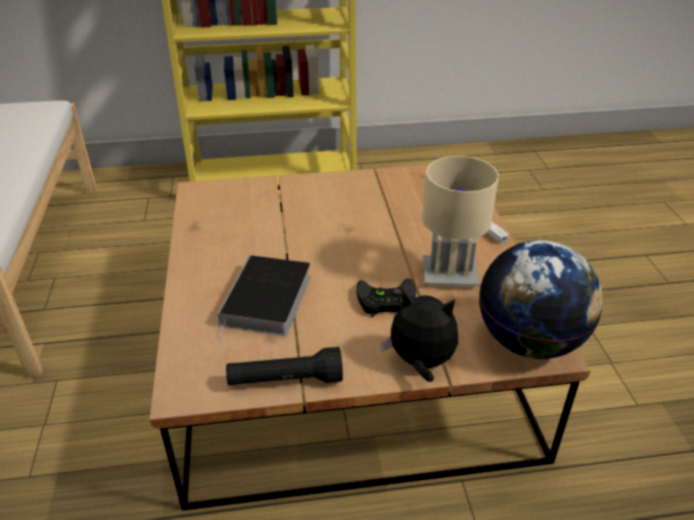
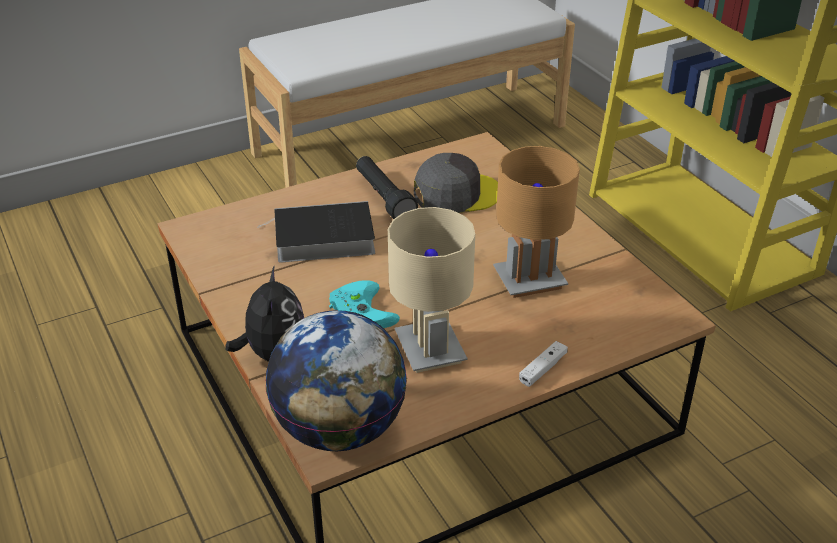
camera: 70 degrees right, 0 degrees up
black flashlight [226,347,343,385] -> black flashlight moved to [356,156,418,219]
black game controller [357,278,416,317] -> turquoise game controller [329,280,400,328]
none -> grey cap [414,153,498,213]
none -> brown table lamp [493,146,580,298]

